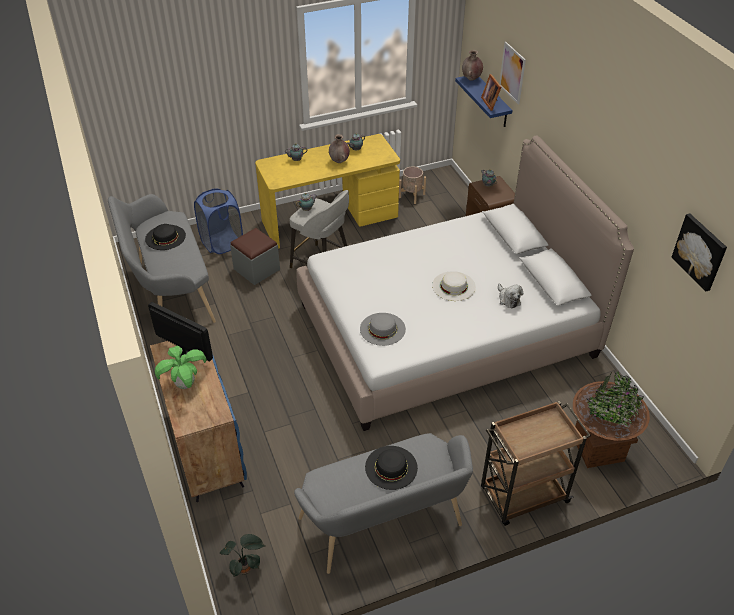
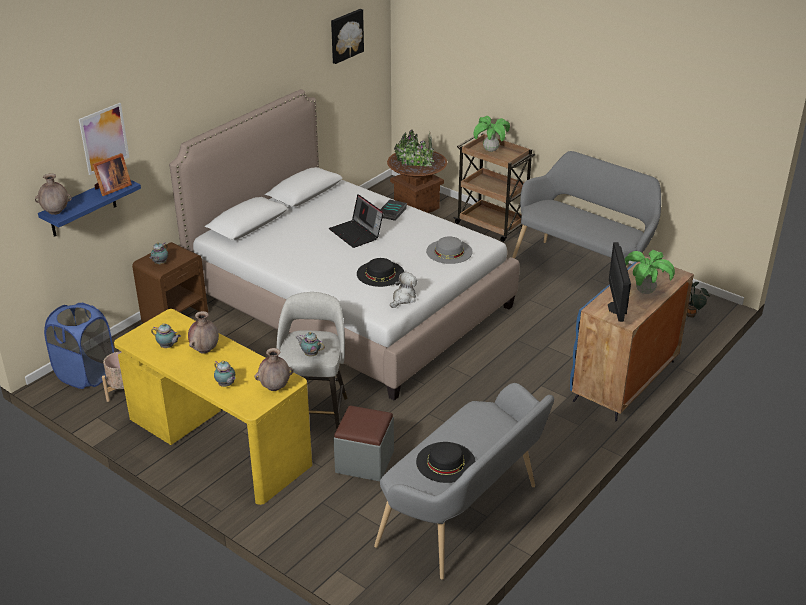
camera: 120 degrees left, 10 degrees down
blue laundry basket [194,189,243,254] -> blue laundry basket moved to [44,303,114,389]
black hat [365,446,418,490] -> black hat moved to [357,258,404,287]
white hat [432,271,476,301] -> laptop [329,194,384,248]
plush toy [498,284,523,308] -> plush toy moved to [390,272,417,308]
none -> brown vase [254,348,293,391]
none -> book [380,200,407,221]
none -> potted plant [473,116,510,152]

